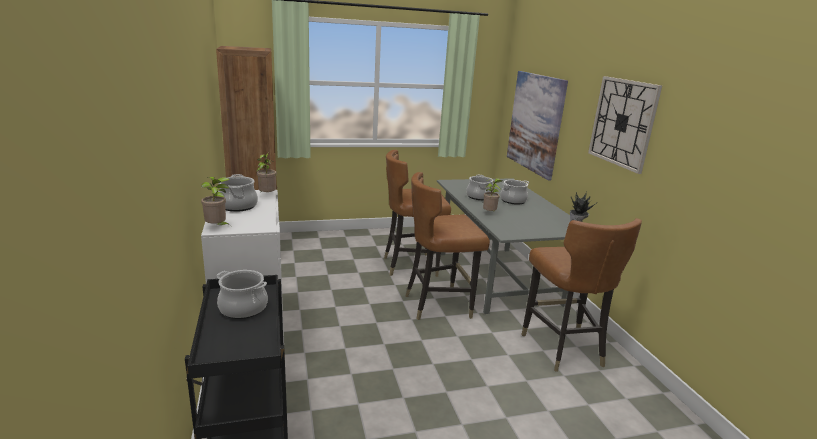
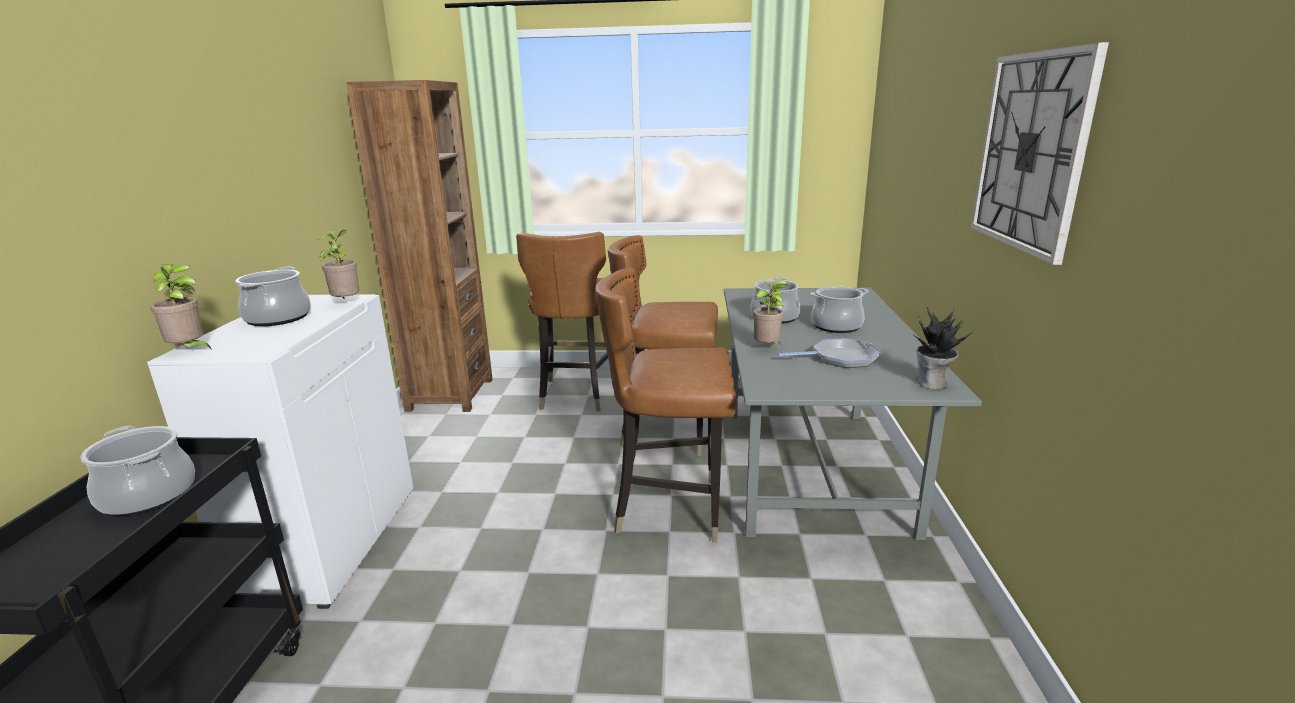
camera: 20 degrees right, 0 degrees up
picture [507,71,568,180] -> none
brown chair [521,218,642,372] -> brown chair moved to [516,232,608,412]
none -> frying pan [778,338,881,368]

